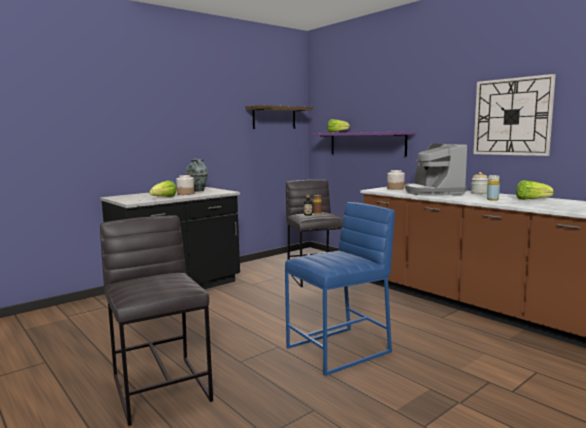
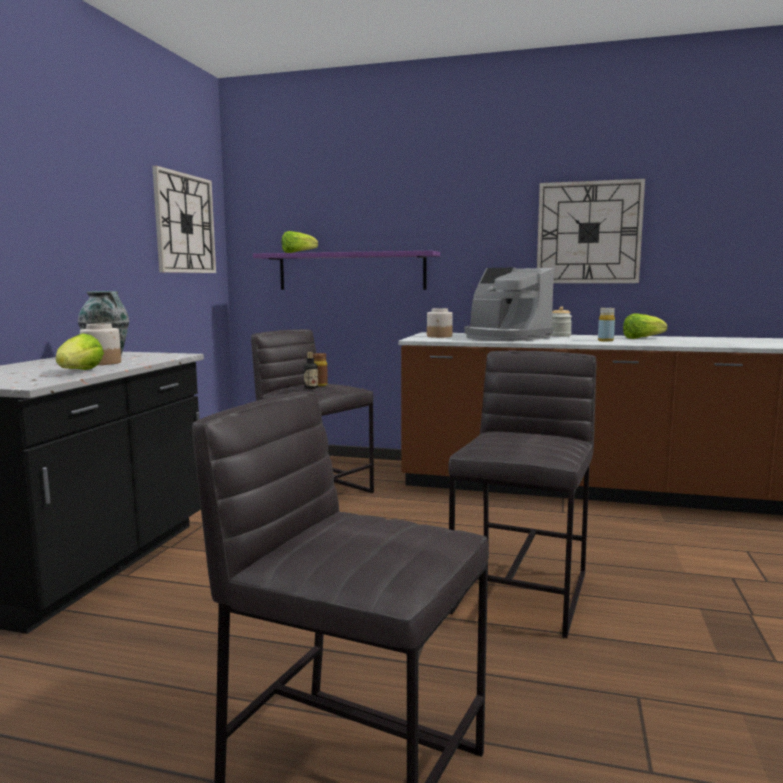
camera: 35 degrees left, 0 degrees up
shelf [246,105,313,129] -> wall clock [152,166,216,273]
blue stool [285,202,395,376] -> grey stool [448,351,596,638]

